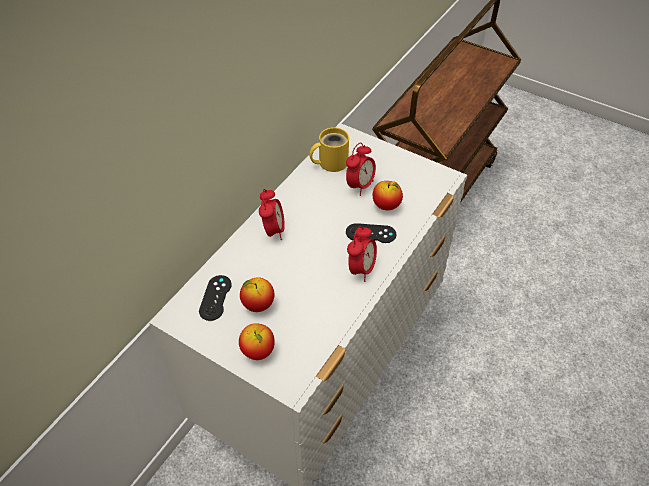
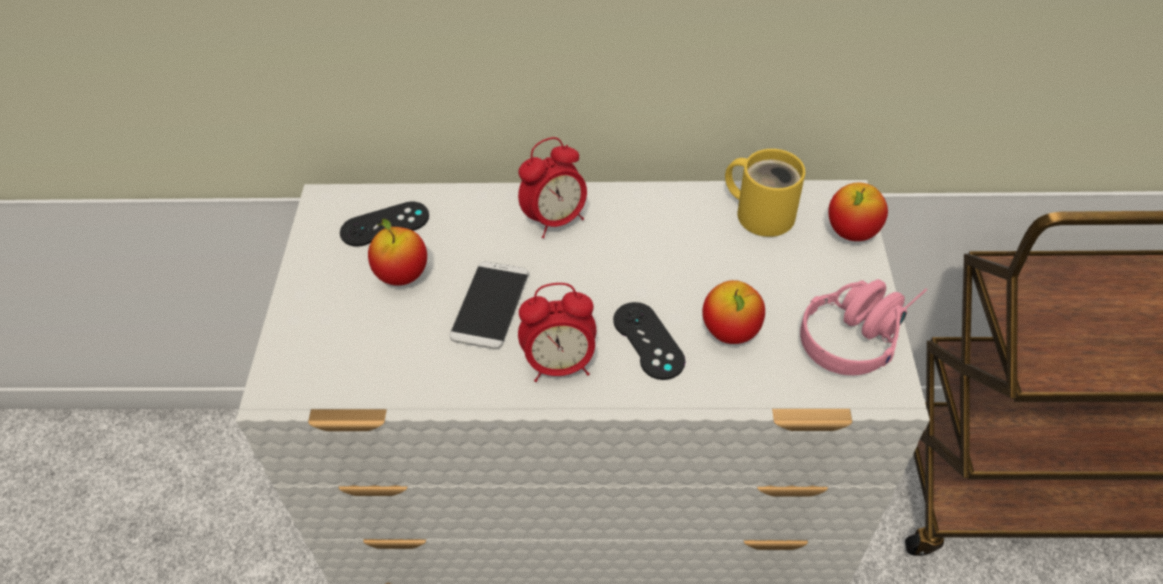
camera: 60 degrees right, 0 degrees up
apple [239,323,275,360] -> apple moved to [828,183,888,241]
alarm clock [346,142,376,196] -> none
none -> phone [450,261,529,349]
none -> pink headphones [800,279,927,375]

